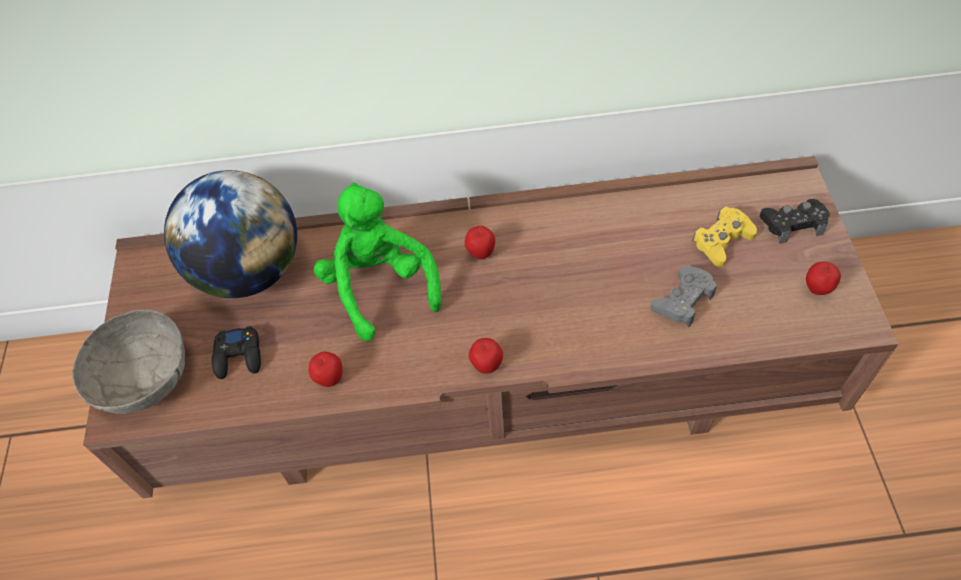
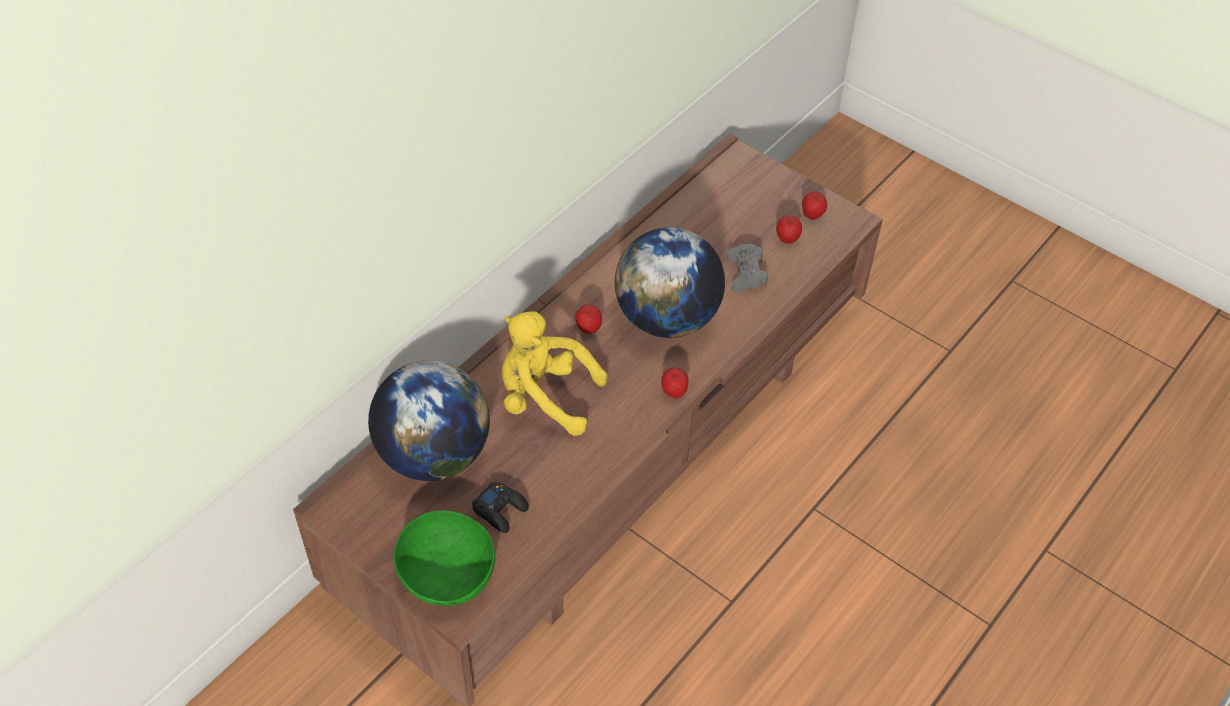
camera: 50 degrees left, 5 degrees down
grey bowl [72,310,185,414] -> green bowl [394,510,495,606]
apple [309,352,342,387] -> apple moved to [776,215,802,244]
green plush toy [314,182,442,341] -> yellow plush toy [502,311,607,436]
yellow game controller [692,206,757,268] -> none
black game controller [760,199,830,244] -> none
none -> globe [615,227,725,338]

